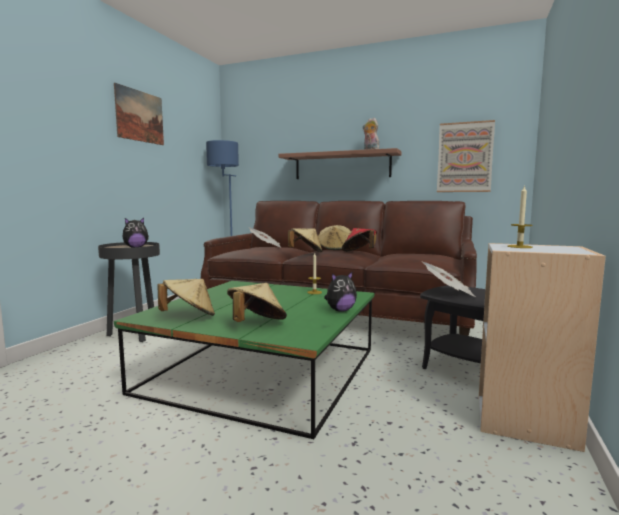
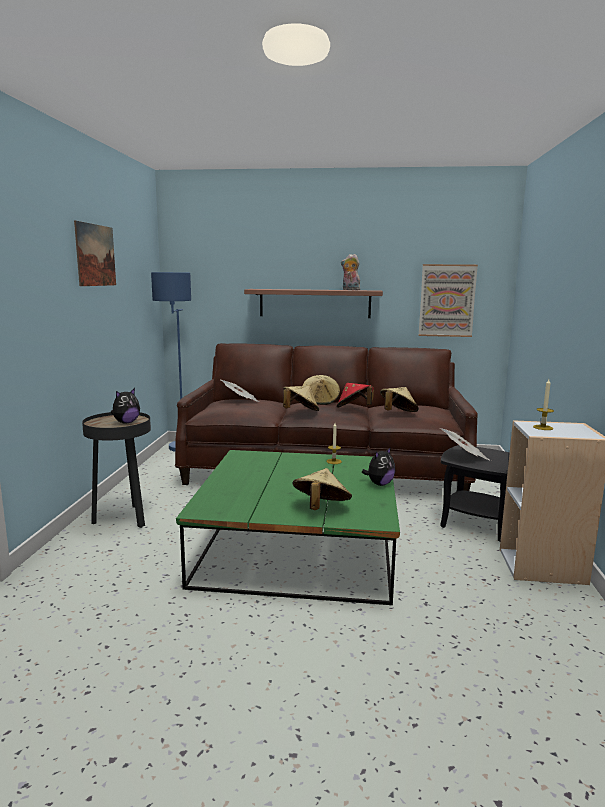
camera: 15 degrees left, 5 degrees up
beige hat [158,279,215,316] -> beige hat moved to [380,387,419,412]

